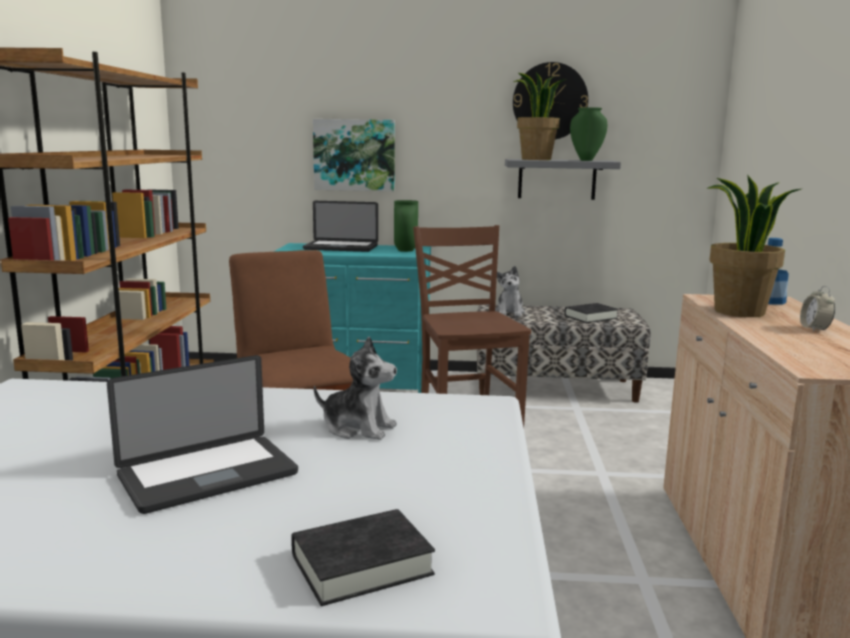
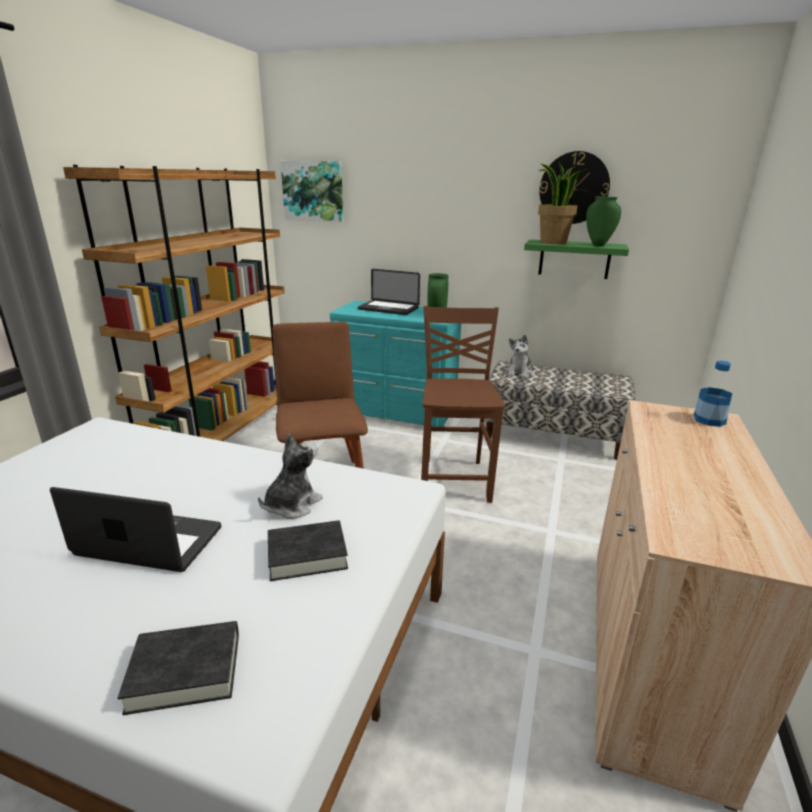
camera: 15 degrees right, 10 degrees up
laptop [107,355,298,514] -> laptop turned 150 degrees counterclockwise [50,487,221,572]
picture [313,119,395,191] -> picture moved to [281,161,343,222]
plush toy [314,337,397,440] -> plush toy turned 90 degrees counterclockwise [258,433,323,519]
grey shelf [505,159,621,200] -> green shelf [524,239,629,279]
black book [564,303,619,323] -> black book moved to [268,520,348,581]
potted plant [707,176,801,317] -> none
alarm clock [800,286,835,332] -> none

